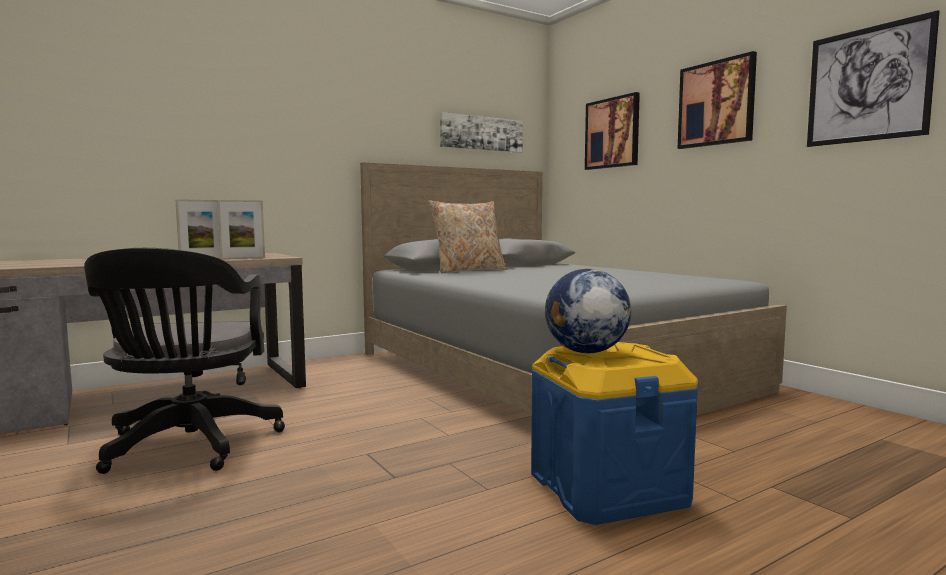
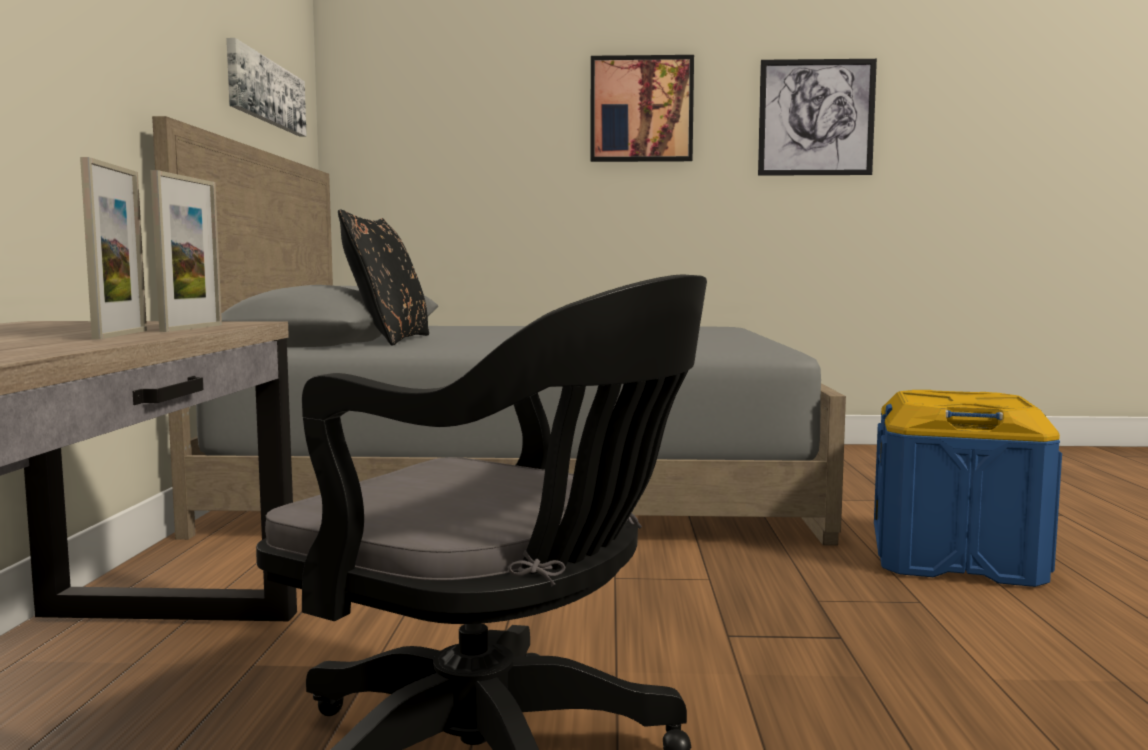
camera: 55 degrees left, 0 degrees up
beige pillow [428,200,507,274] -> black pillow [338,210,429,346]
globe [545,269,631,354] -> none
picture [585,92,640,170] -> none

